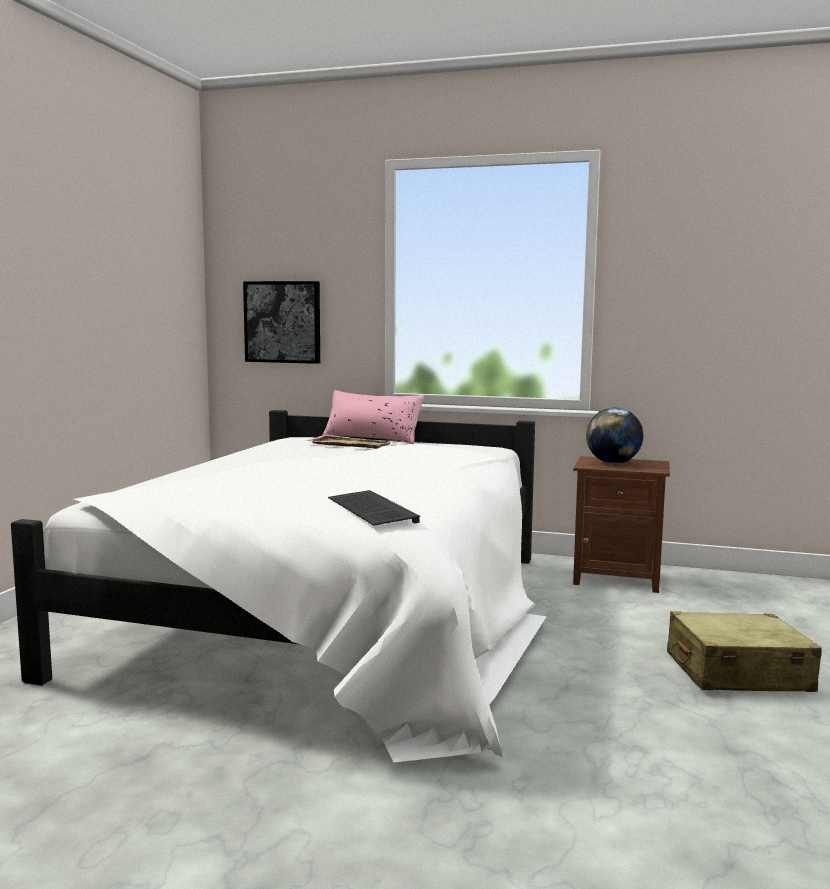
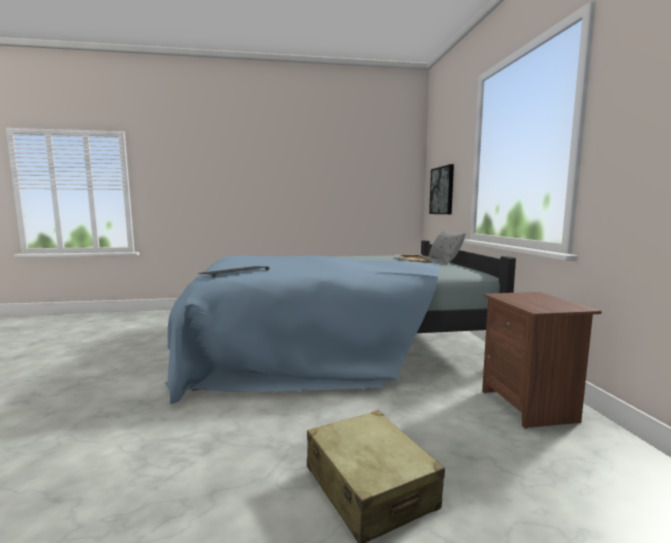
camera: 65 degrees right, 0 degrees up
white bed [11,410,547,762] -> blue bed [164,240,516,404]
pink pillow [323,390,425,444] -> grey pillow [429,230,466,265]
globe [586,408,643,464] -> none

